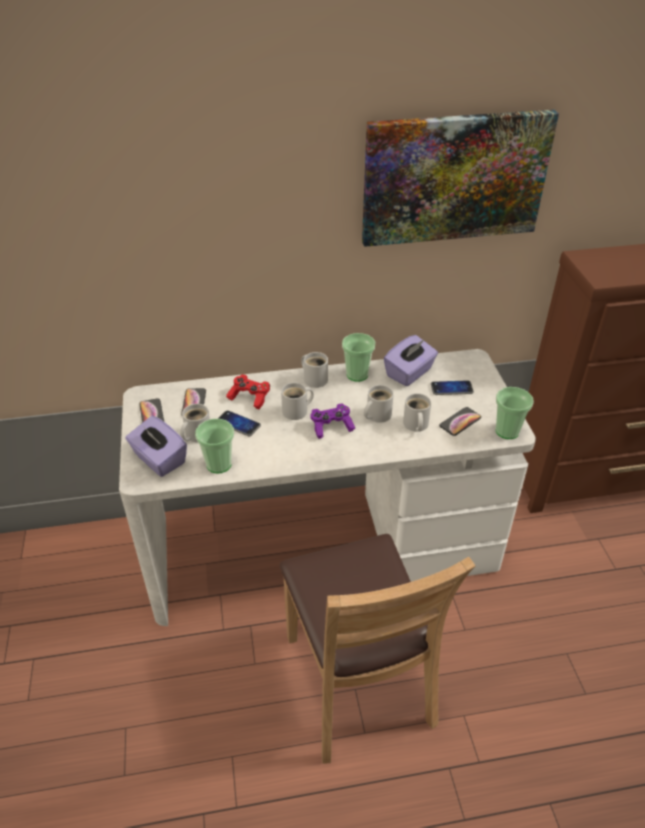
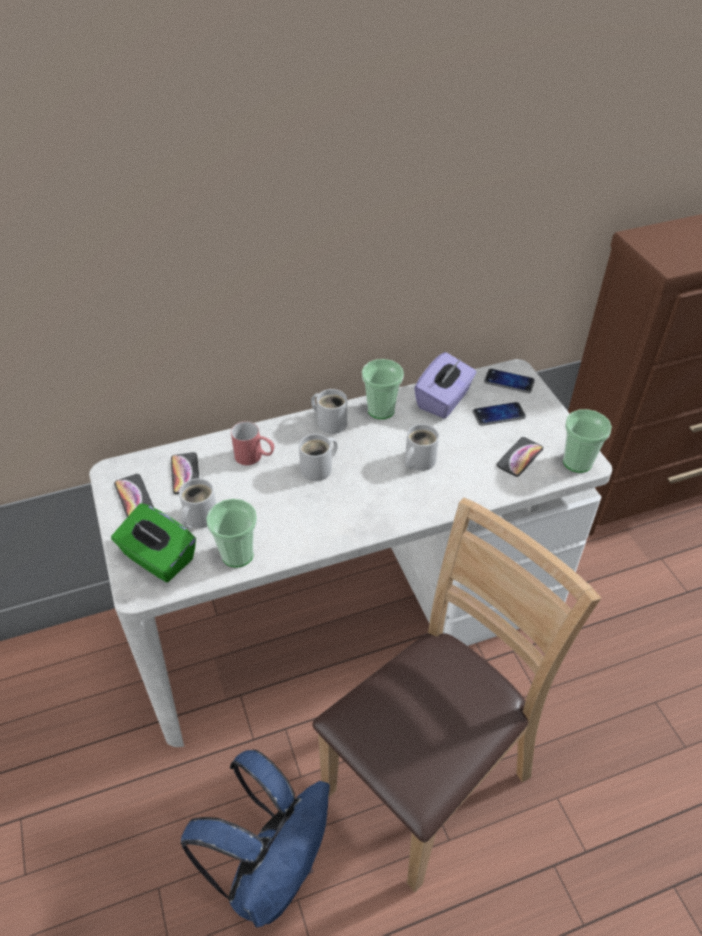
camera: 10 degrees left, 5 degrees up
purple tissue box [125,416,187,477] -> green tissue box [111,503,196,583]
phone [218,410,261,437] -> phone moved to [484,369,535,393]
red game controller [226,375,270,409] -> red mug [231,421,274,465]
brown chair [280,534,475,764] -> brown chair turned 105 degrees counterclockwise [312,498,601,892]
purple game controller [311,403,355,439] -> none
picture [362,110,559,247] -> none
white mug [403,393,431,432] -> none
none -> blue backpack [180,750,330,928]

